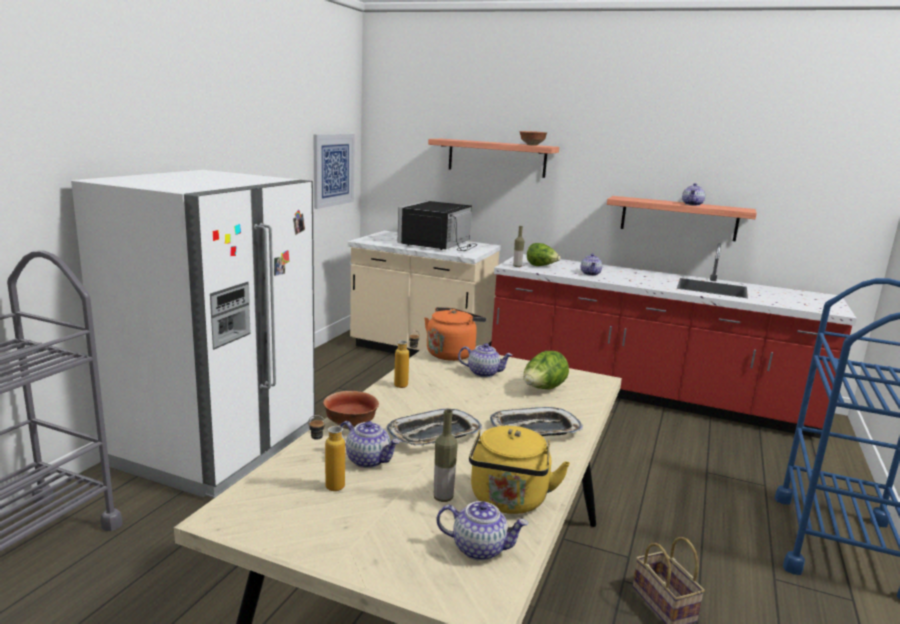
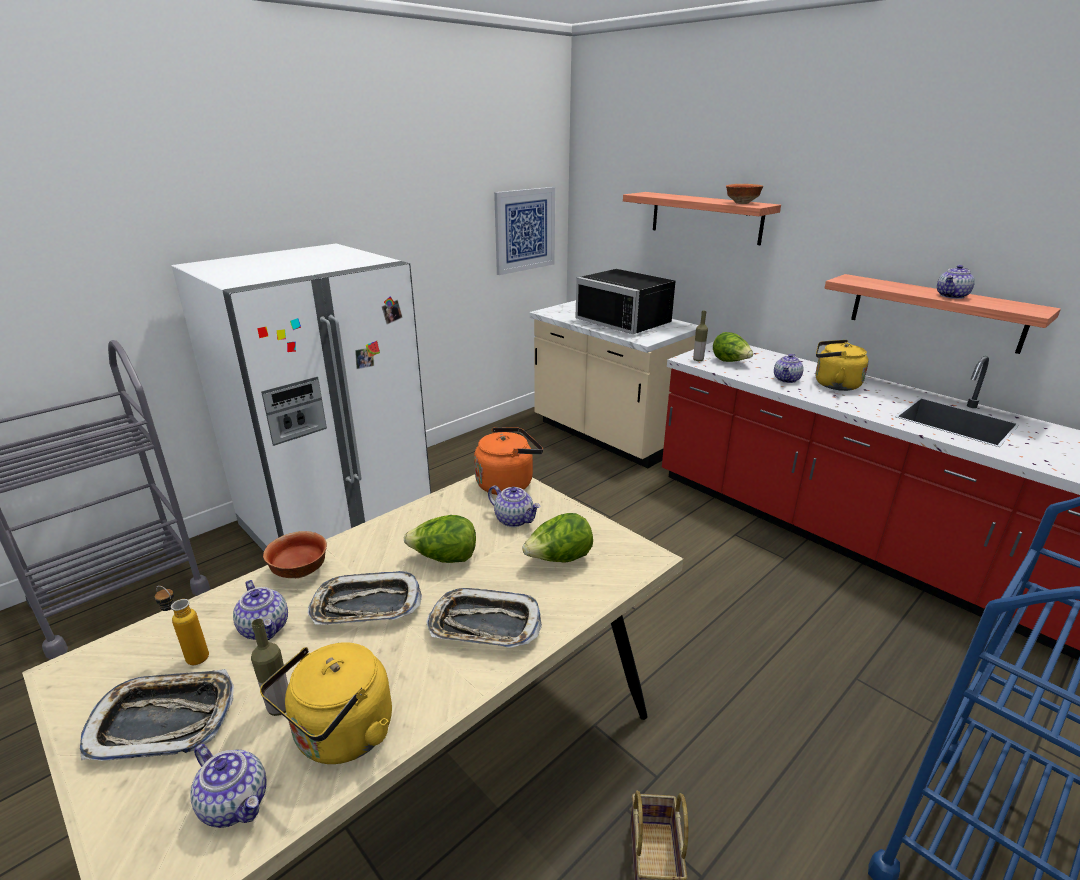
camera: 25 degrees right, 10 degrees up
bottle [394,330,420,388] -> none
black microwave [397,201,477,251] -> black microwave turned 90 degrees counterclockwise [575,269,675,334]
none -> tray [80,669,234,761]
none -> lettuce [404,515,476,563]
none -> yellow kettle [816,340,869,391]

